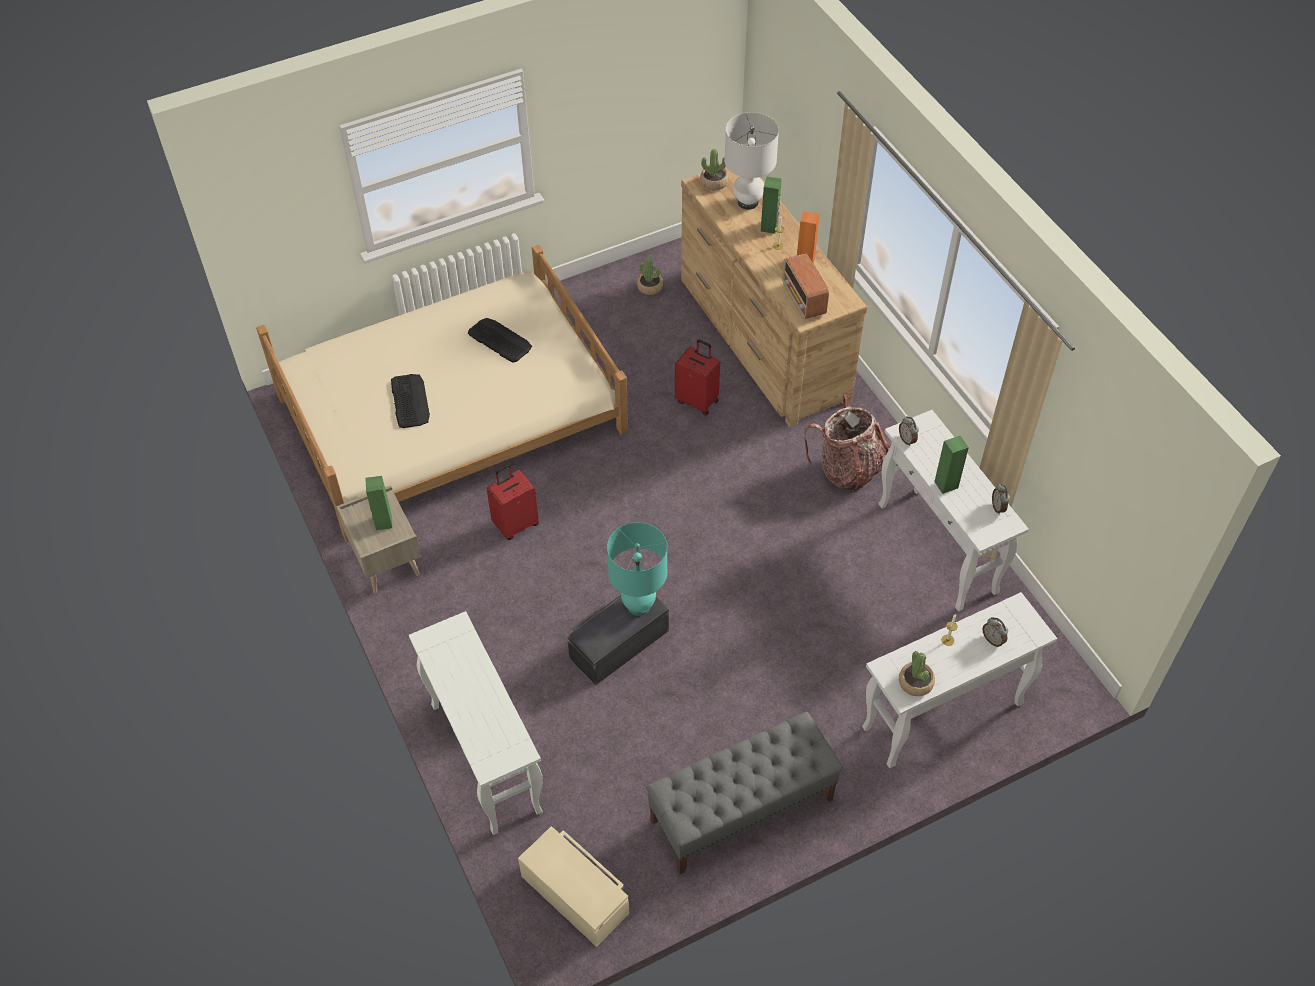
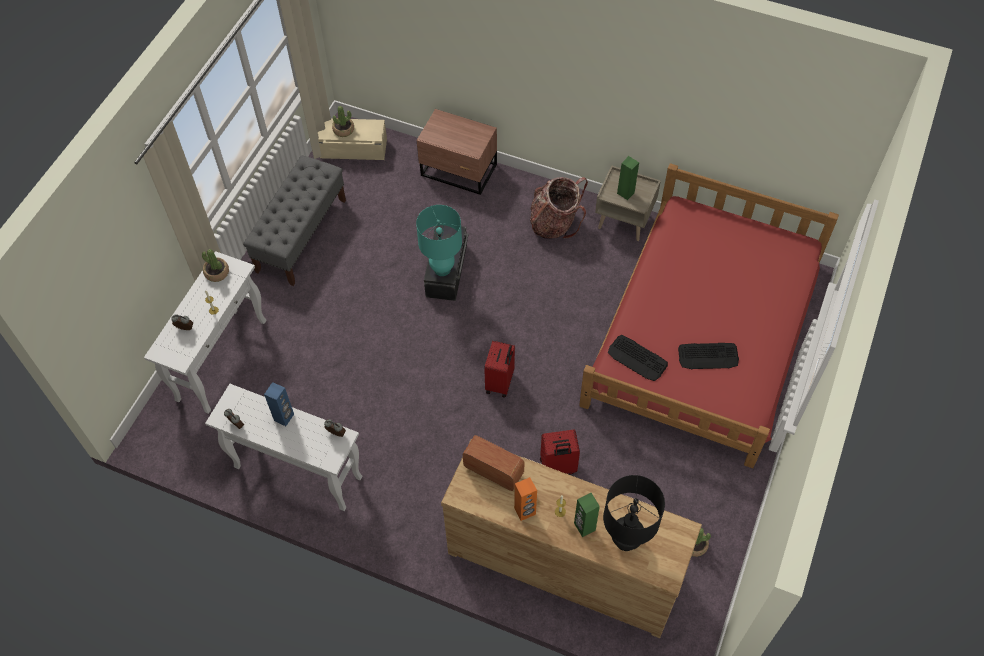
camera: 140 degrees right, 5 degrees up
beige bed [256,245,628,542] -> red bed [579,163,839,468]
keyboard [391,374,430,428] -> keyboard moved to [608,335,668,381]
white console table [409,611,543,835] -> brown nightstand [417,109,497,195]
red suitcase [487,464,539,540] -> red suitcase moved to [484,341,515,398]
potted plant [700,149,729,191] -> potted plant moved to [332,106,354,137]
white table lamp [724,112,779,210] -> black table lamp [603,475,665,551]
backpack [804,394,890,492] -> backpack moved to [530,177,588,239]
green speaker [934,436,969,494] -> blue speaker [264,382,294,426]

